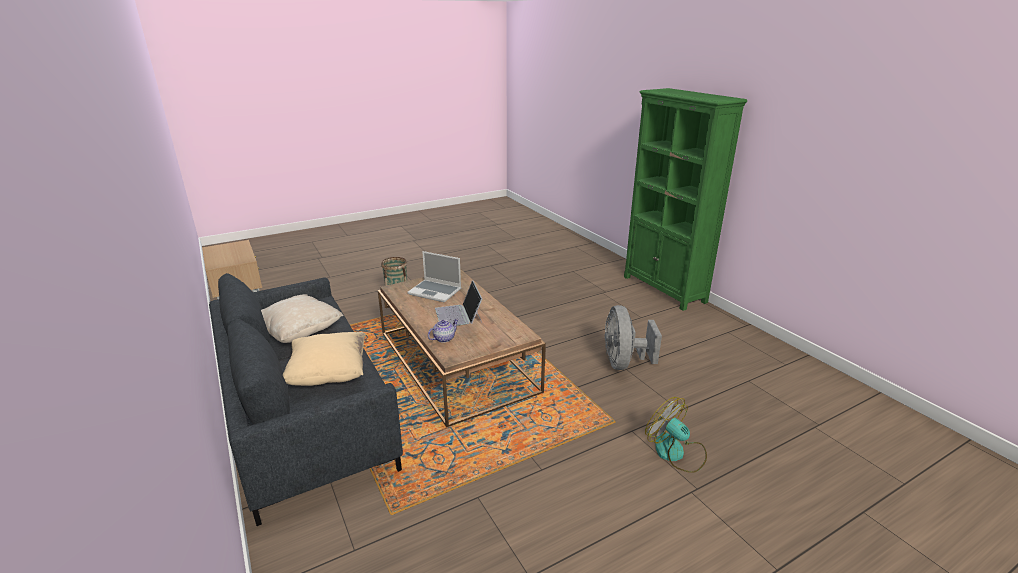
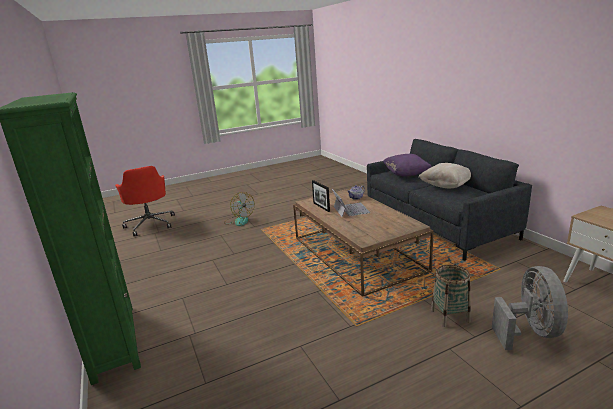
camera: 175 degrees left, 5 degrees down
beige pillow [283,332,365,386] -> purple pillow [383,154,432,176]
laptop [407,251,461,302] -> none
grey fan [605,305,662,370] -> grey fan moved to [492,266,568,350]
none -> red office chair [115,166,175,236]
none -> picture frame [312,180,330,212]

